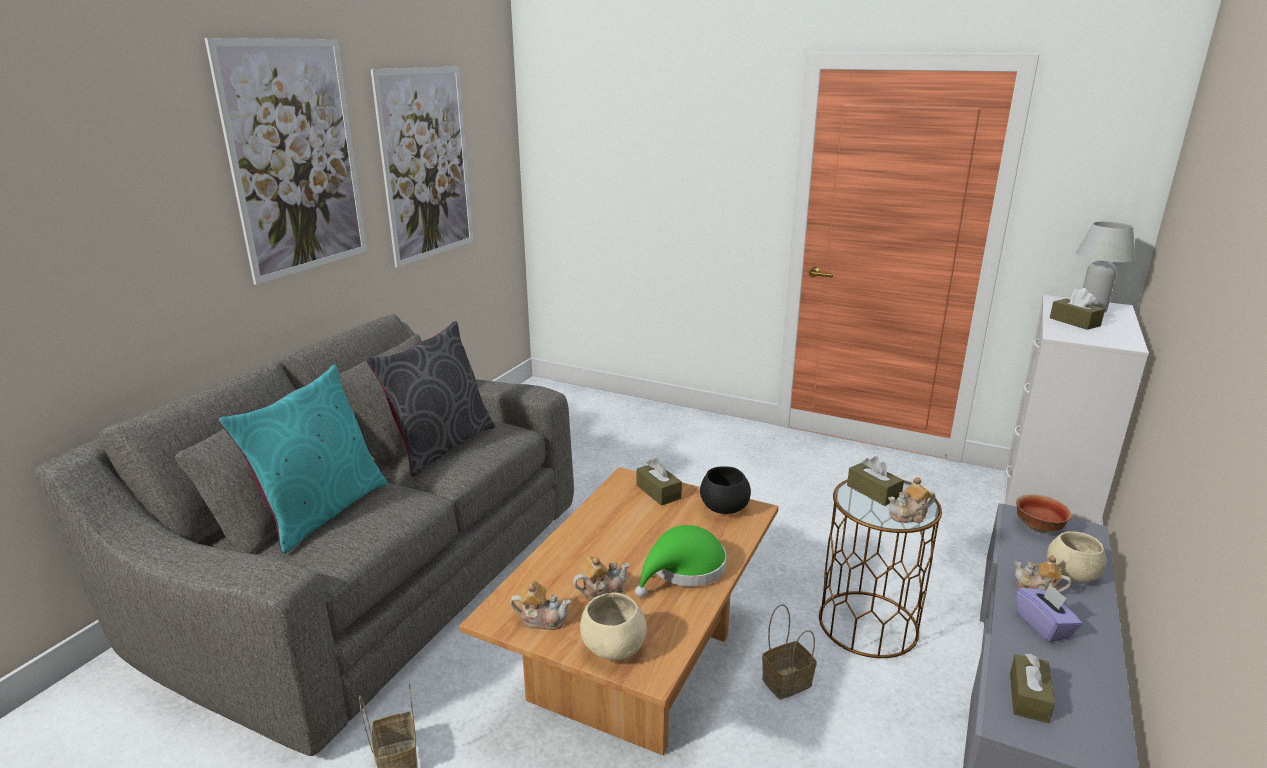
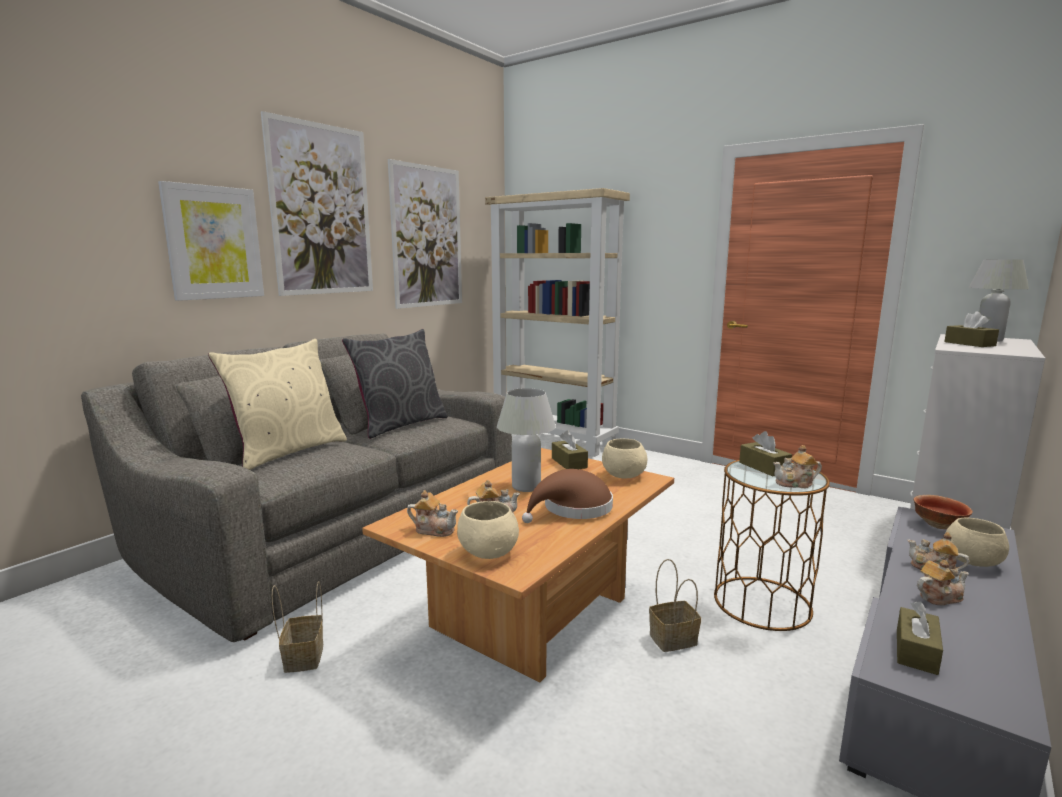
camera: 10 degrees right, 10 degrees down
turquoise pillow [218,365,387,554] -> beige pillow [208,339,347,470]
green hat [635,525,726,598] -> brown hat [522,469,613,523]
black bowl [700,466,751,514] -> beige bowl [602,439,648,479]
purple tissue box [1016,583,1083,643] -> teapot [917,560,969,605]
none -> picture [158,181,264,301]
none -> beige bookcase [485,188,630,457]
none -> white table lamp [497,388,556,492]

